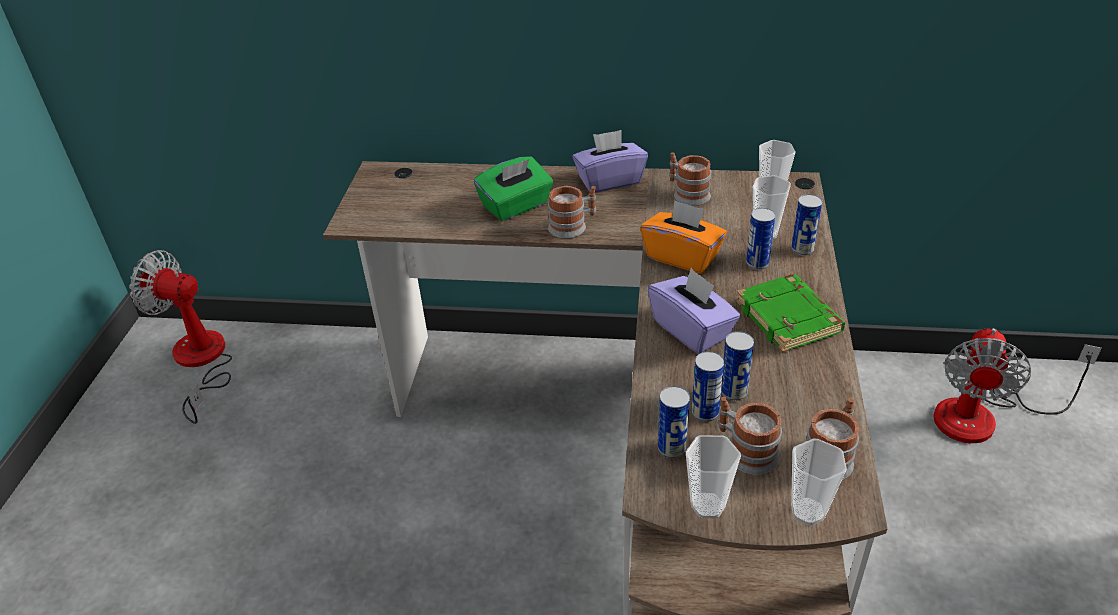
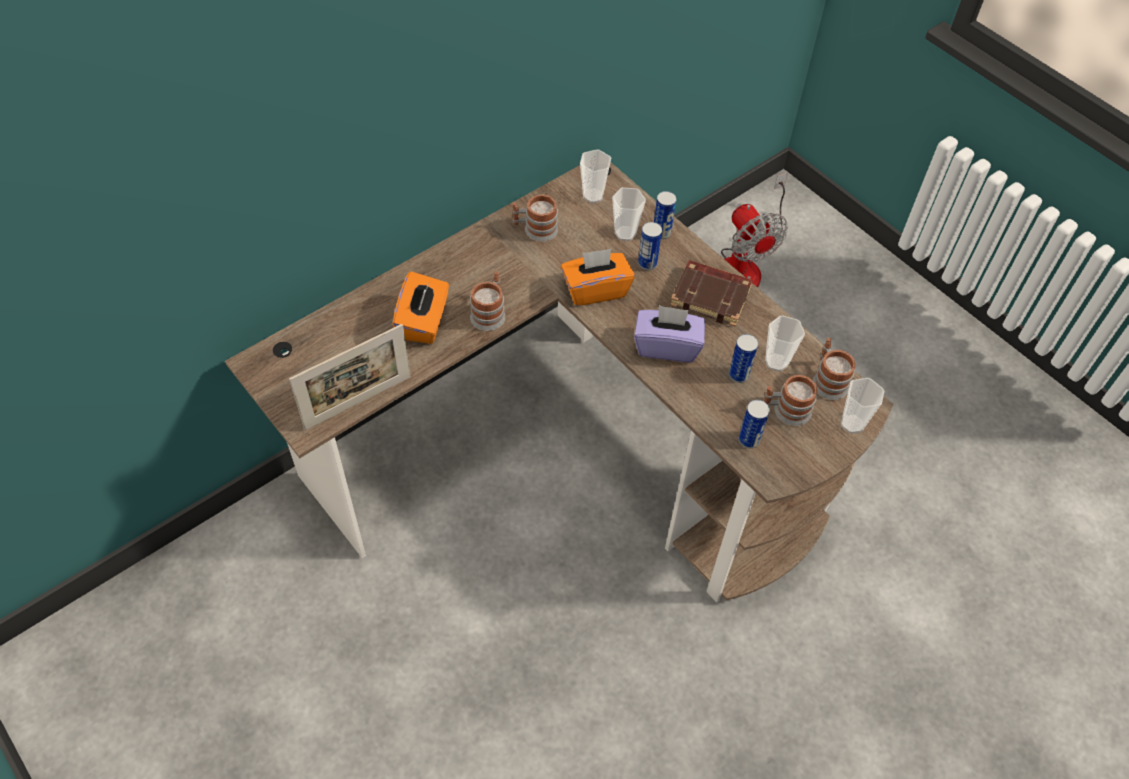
camera: 50 degrees left, 15 degrees up
fan [129,250,232,424] -> none
green tissue box [474,156,553,221] -> orange tissue box [393,272,449,344]
purple tissue box [572,130,648,193] -> none
cup [686,435,741,519] -> cup moved to [765,315,805,372]
can [692,351,724,422] -> none
green book [736,274,845,353] -> brown book [670,260,753,327]
none -> picture frame [289,324,411,430]

